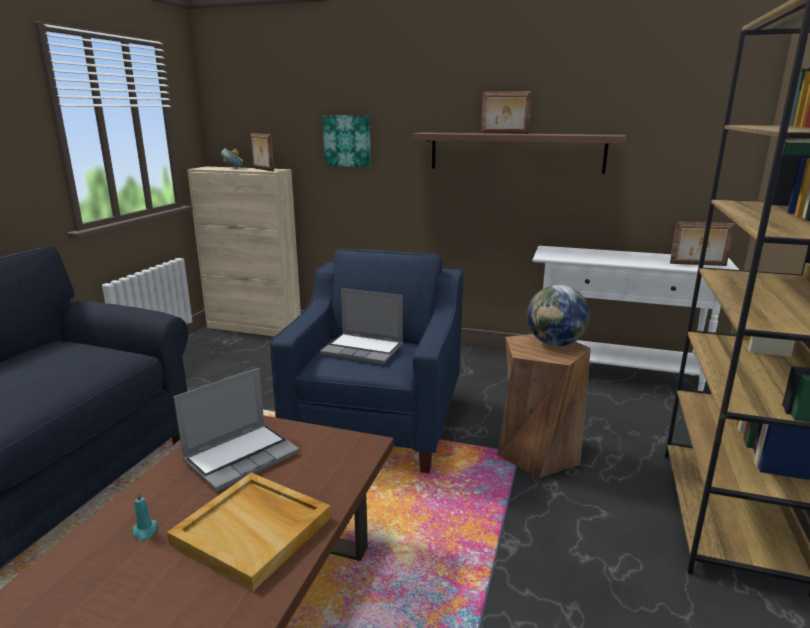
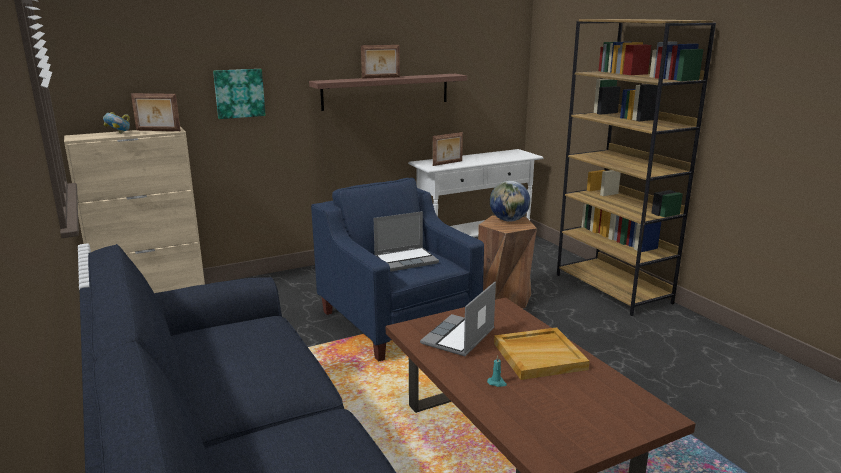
camera: 45 degrees left, 0 degrees up
laptop [174,368,300,491] -> laptop turned 150 degrees counterclockwise [420,282,496,356]
picture frame [670,221,735,266] -> picture frame moved to [433,132,463,166]

